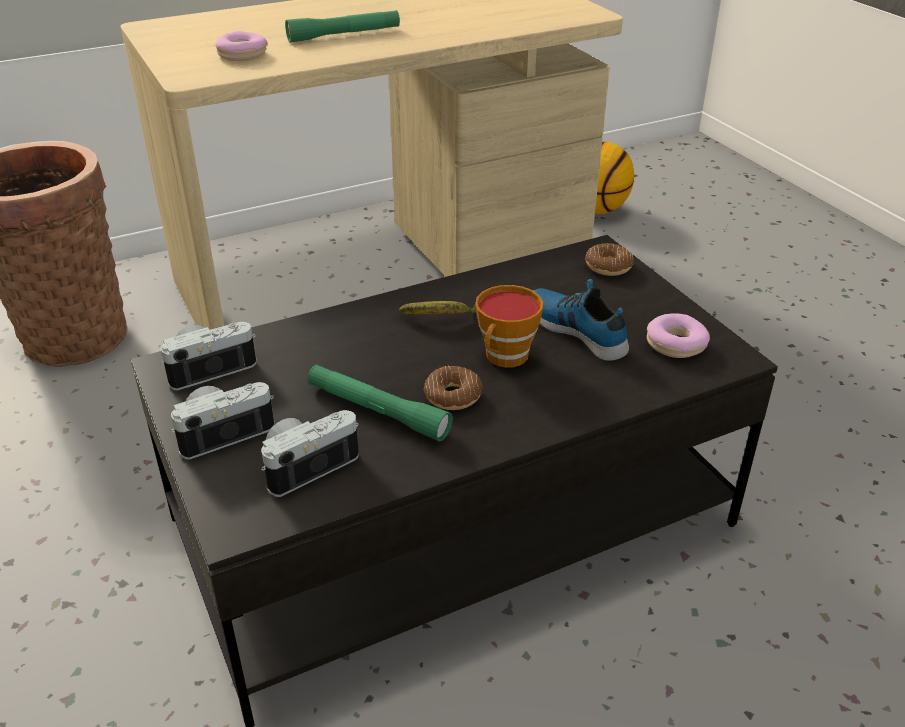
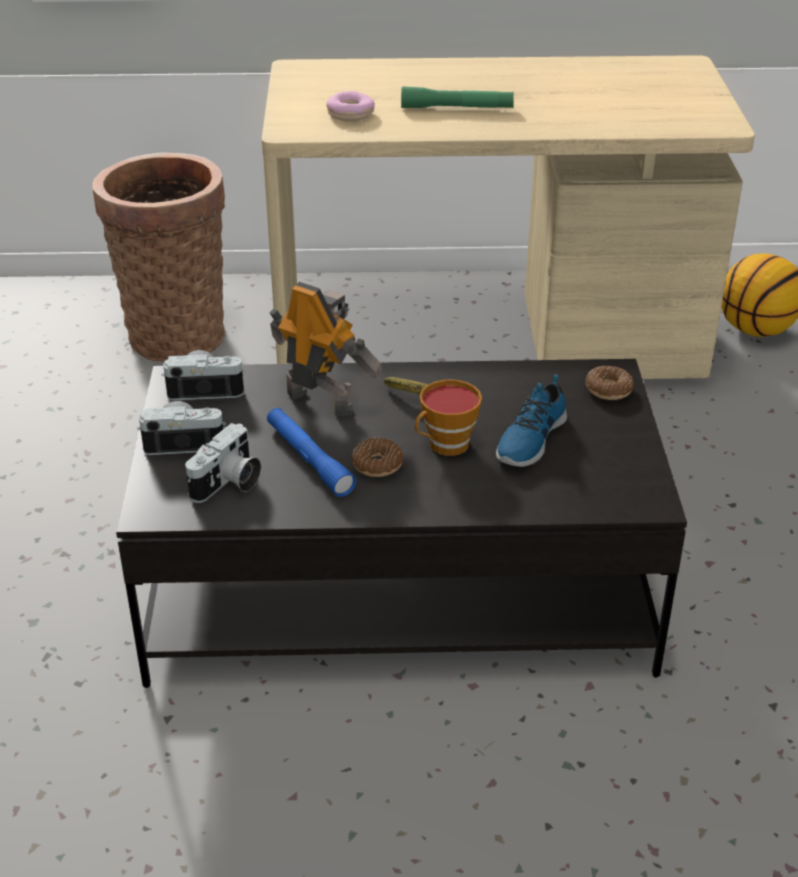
camera: 25 degrees right, 0 degrees up
camera [261,410,359,497] -> camera turned 135 degrees clockwise [185,423,261,503]
green flashlight [307,365,453,441] -> blue flashlight [267,408,356,497]
shoe [533,279,629,361] -> shoe turned 135 degrees counterclockwise [496,374,567,467]
donut [647,313,710,358] -> none
none -> toy robot [270,282,382,416]

